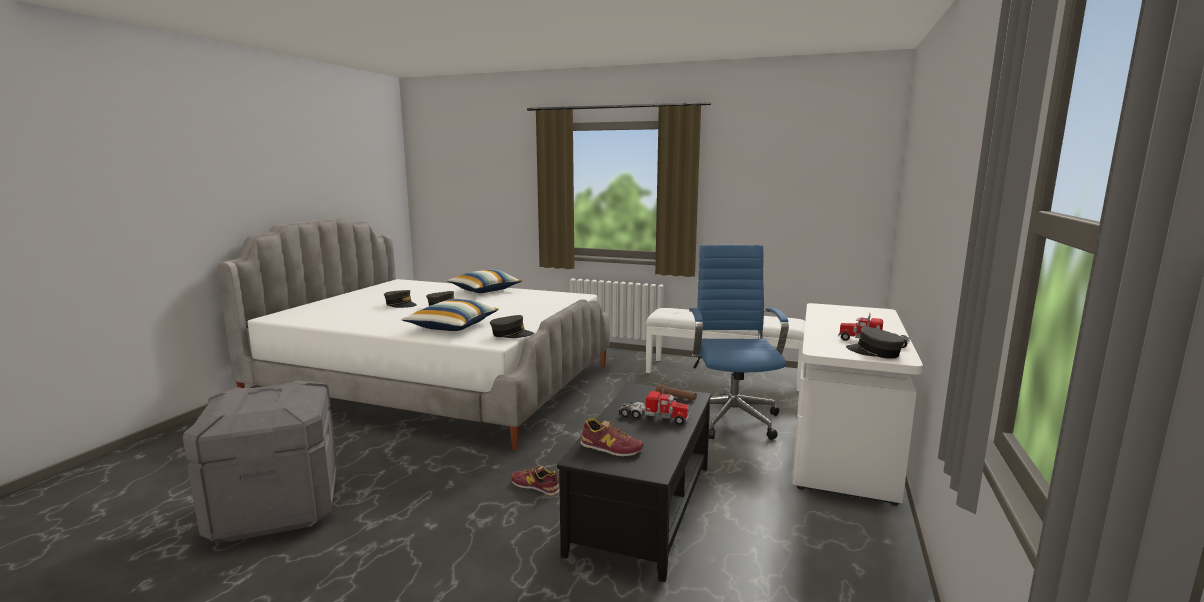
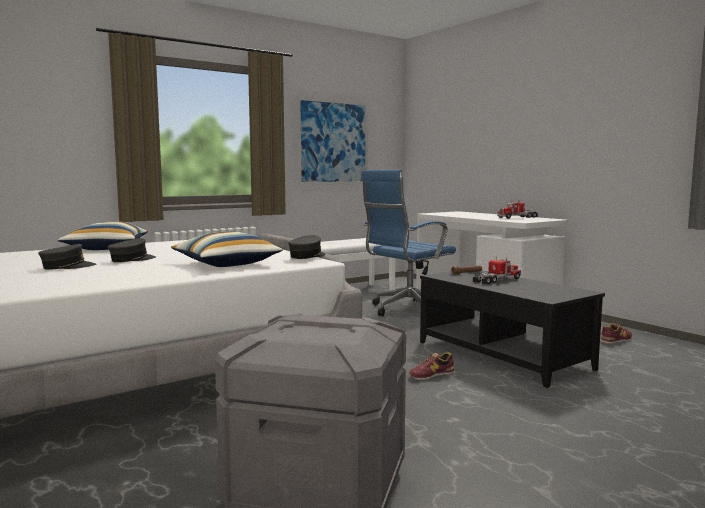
camera: 55 degrees left, 5 degrees down
shoe [581,418,644,457] -> shoe moved to [600,323,632,344]
blue office chair [689,245,789,440] -> blue office chair turned 75 degrees counterclockwise [361,170,456,316]
grey cap [846,327,905,359] -> none
none -> picture [297,96,368,185]

